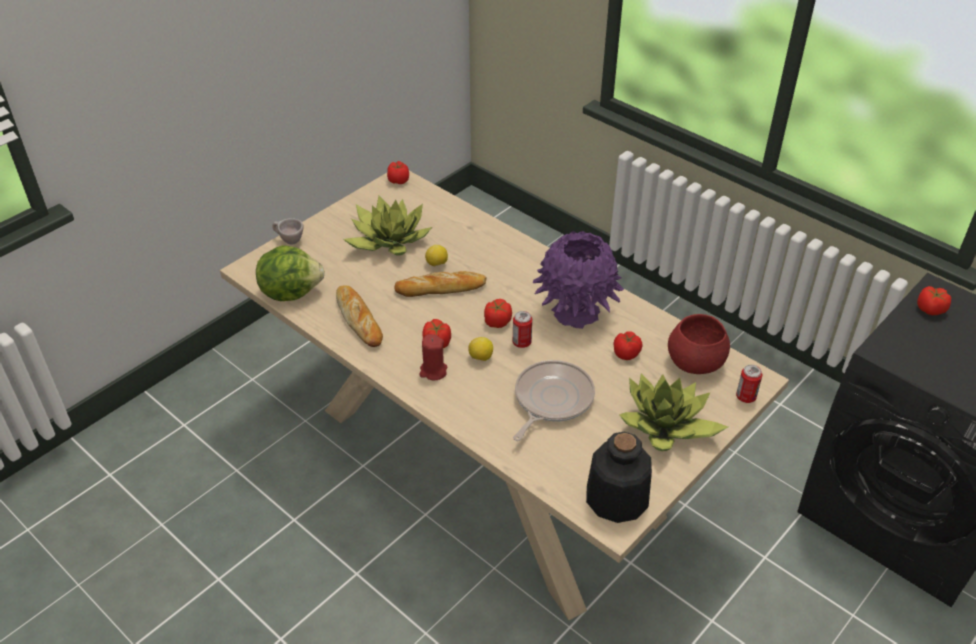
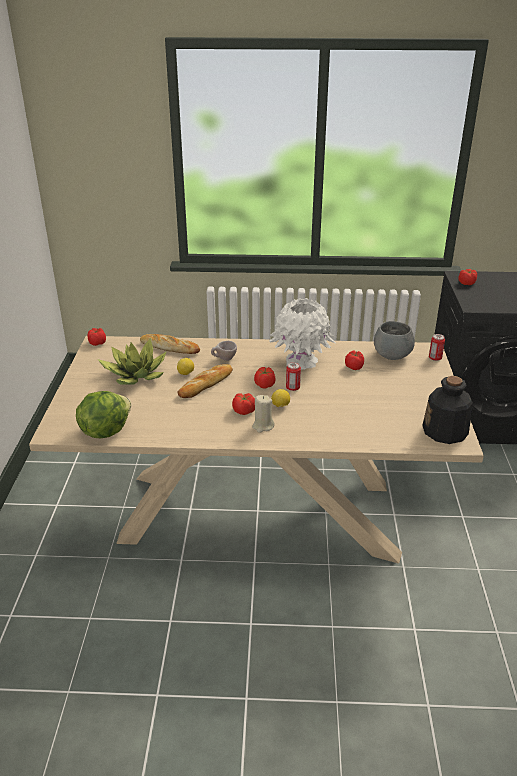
camera: 40 degrees left, 10 degrees down
beige cup [272,218,303,245] -> beige cup moved to [211,341,237,361]
bread [336,286,383,347] -> bread moved to [140,334,200,354]
red candle [419,334,447,380] -> beige candle [252,395,275,433]
frying pan [513,360,595,441] -> none
purple vase [533,231,624,329] -> white vase [269,298,335,370]
potted plant [620,373,728,451] -> none
red bowl [668,314,730,374] -> grey bowl [374,321,415,360]

